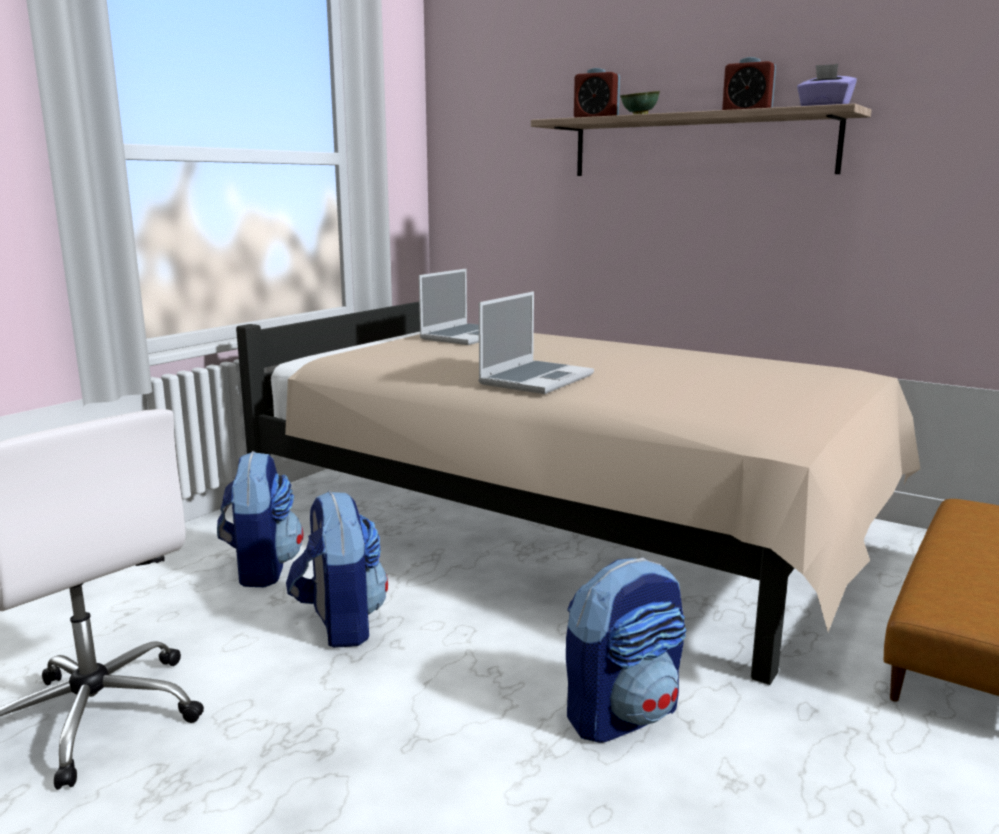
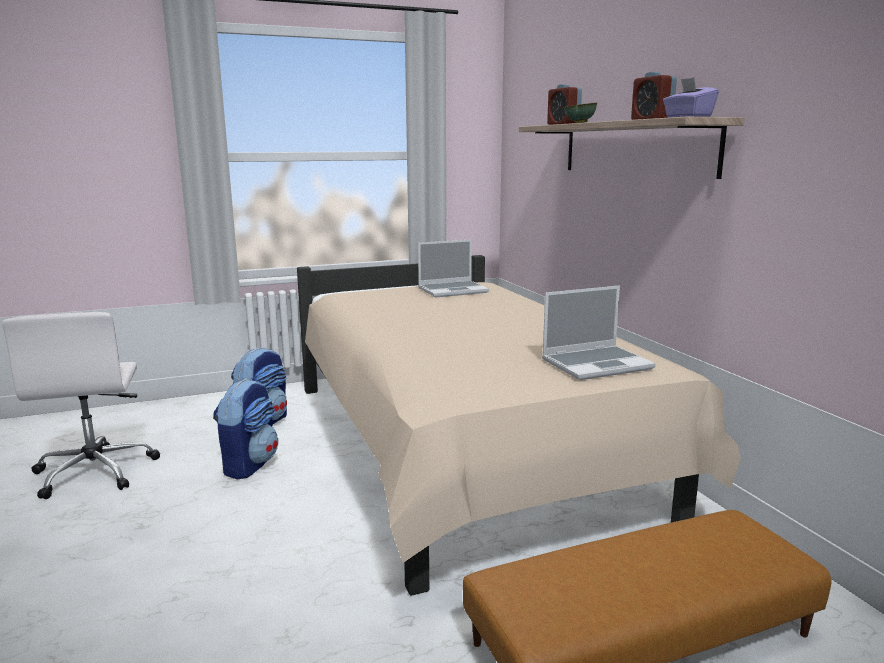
camera: 35 degrees right, 0 degrees up
laptop [478,291,594,394] -> laptop moved to [542,285,656,380]
backpack [566,558,686,743] -> none

